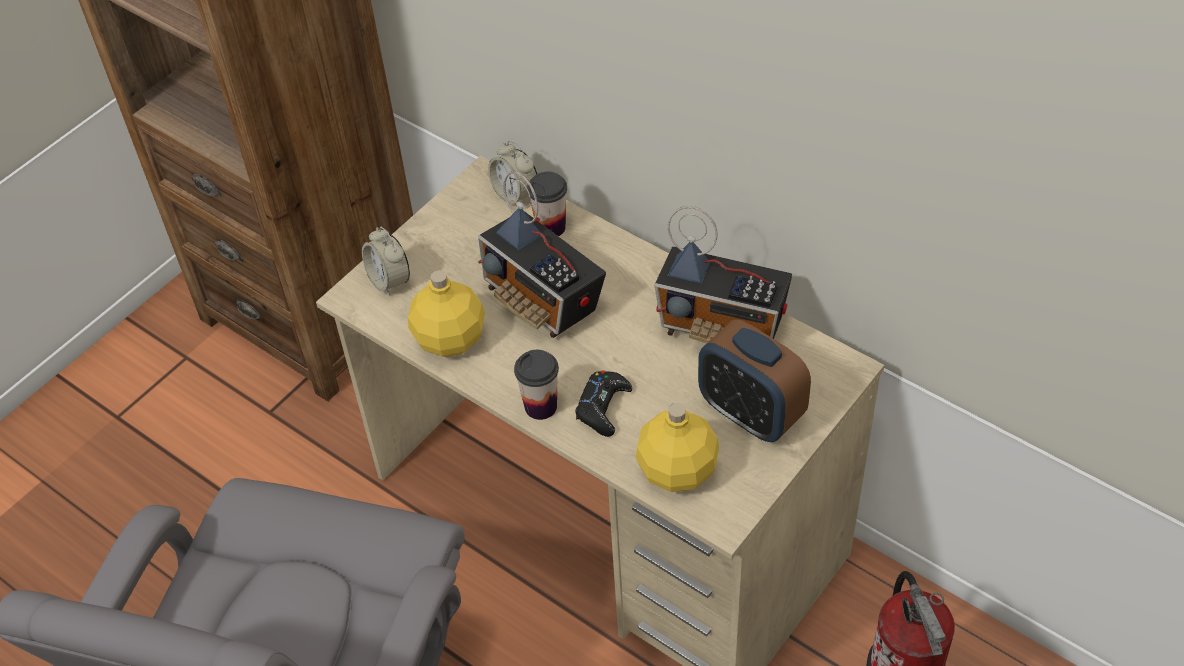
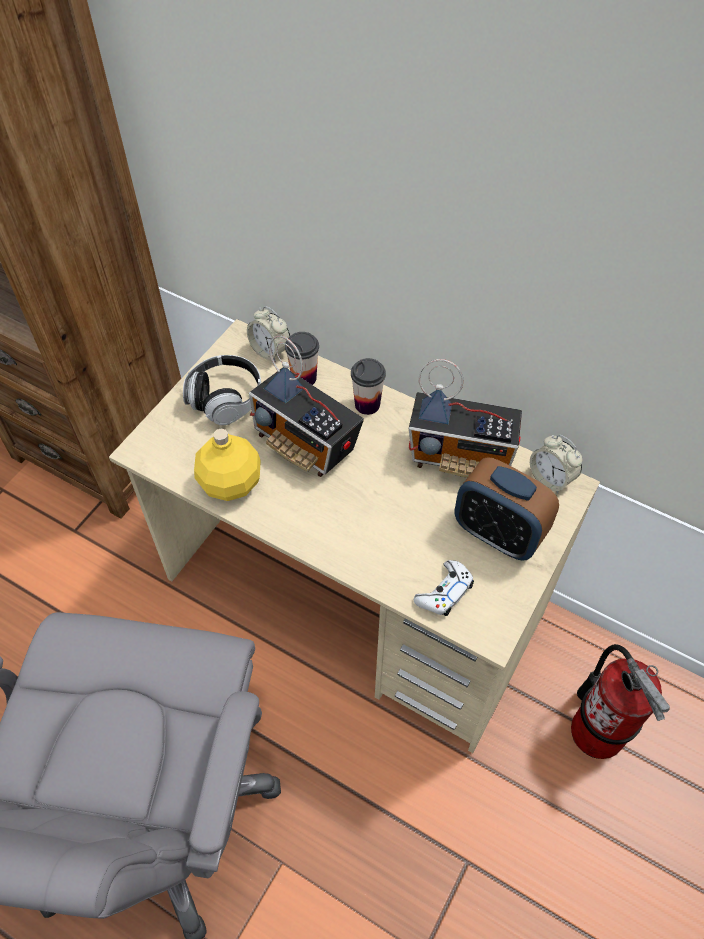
camera: 10 degrees left, 5 degrees up
alarm clock [362,227,410,296] -> alarm clock moved to [530,435,582,494]
cup [514,350,559,420] -> cup moved to [351,358,386,415]
black game controller [575,370,632,437] -> none
yellow bottle [636,403,719,492] -> white game controller [414,560,474,616]
none -> headphones [183,355,261,425]

